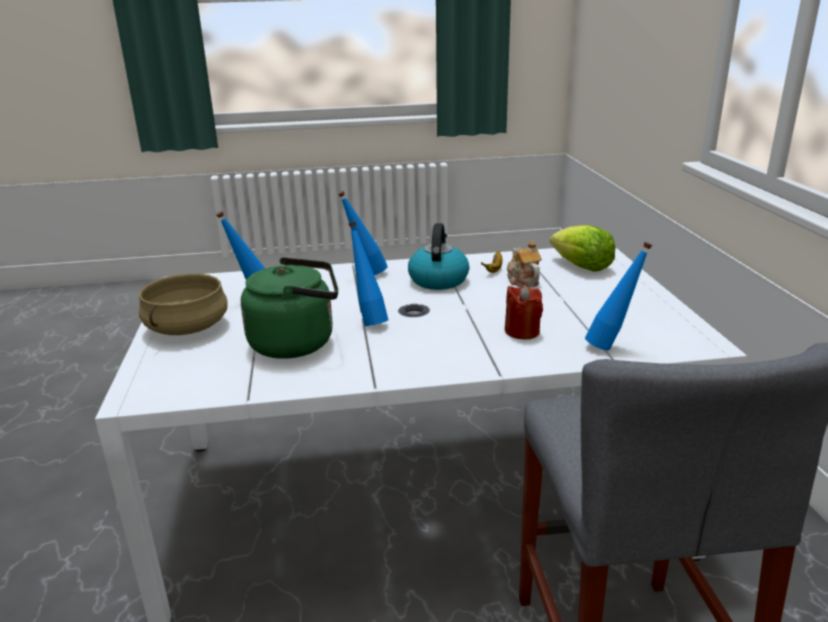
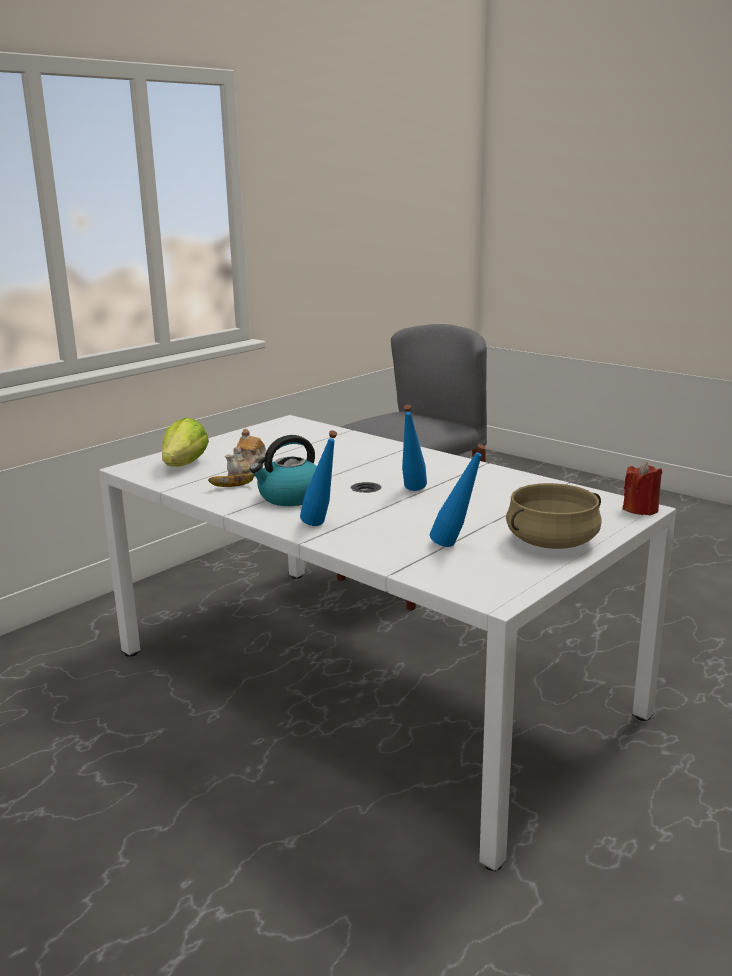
camera: 130 degrees left, 5 degrees down
green kettle [241,257,338,359] -> none
red candle [505,285,543,339] -> red candle moved to [623,462,662,515]
blue bottle [585,242,653,350] -> none

